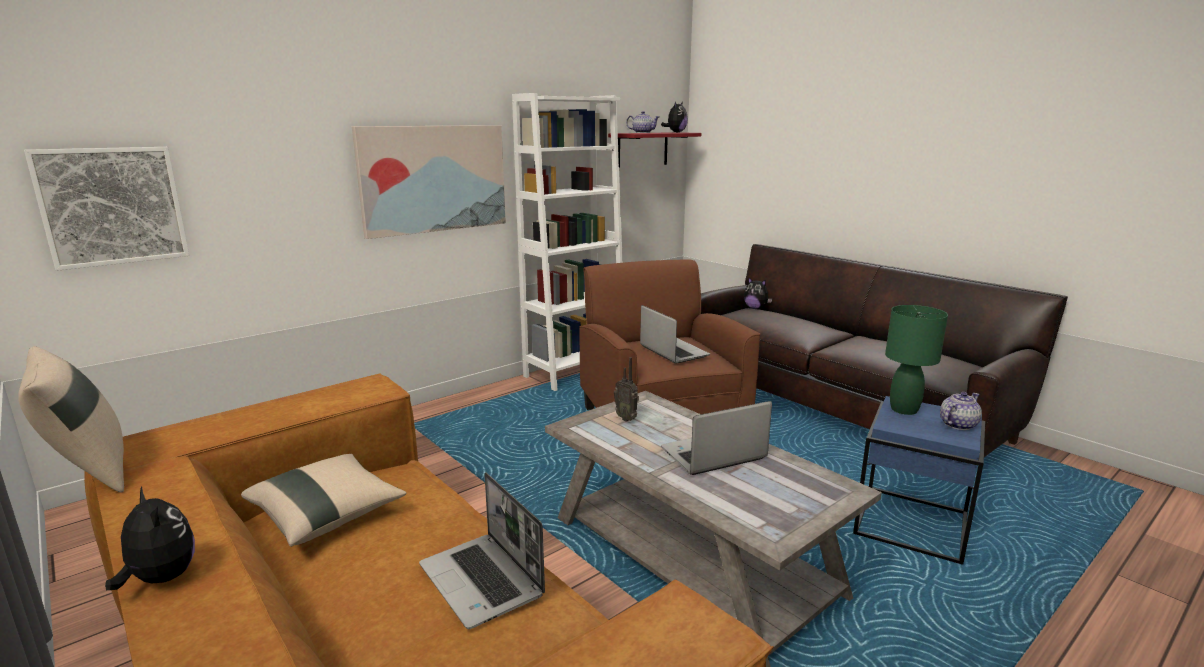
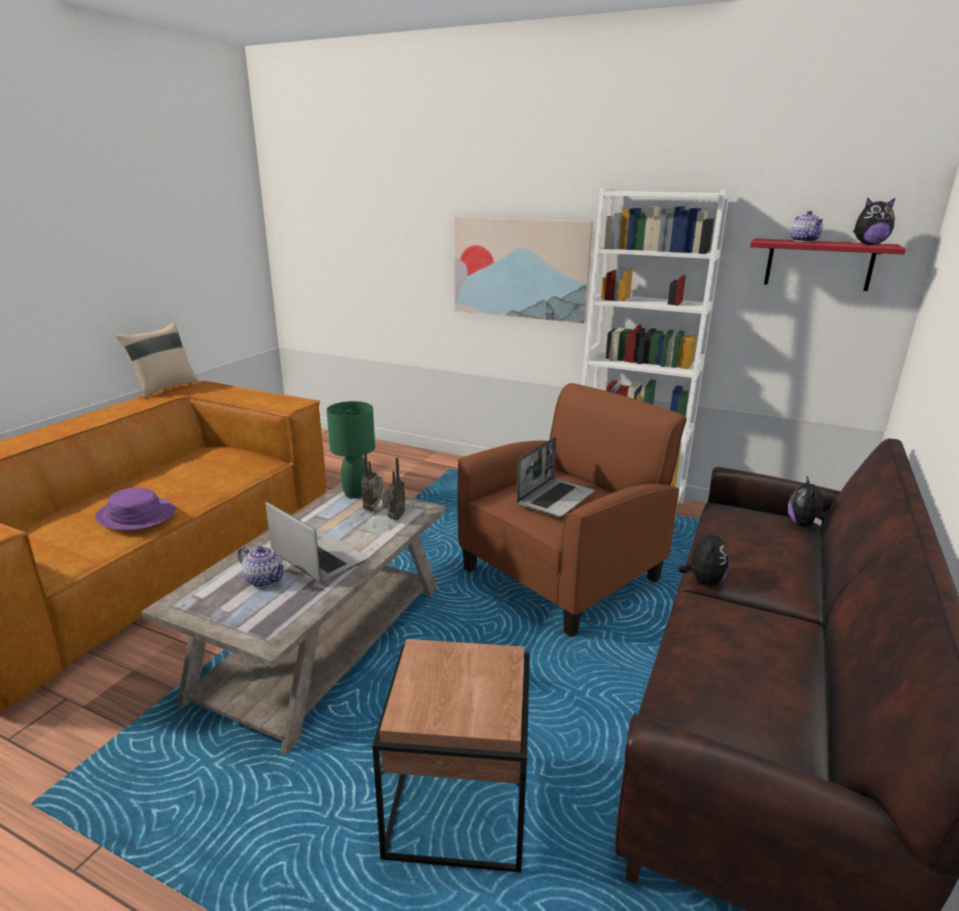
camera: 65 degrees right, 5 degrees up
picture [24,147,189,271] -> none
plush toy [105,486,195,590] -> plush toy moved to [677,527,730,585]
beige pillow [241,454,406,547] -> none
laptop [419,473,545,629] -> purple hat [95,487,175,530]
blue side table [853,396,985,565] -> brown side table [372,639,530,872]
green table lamp [885,305,948,415] -> green table lamp moved to [327,401,375,499]
teapot [940,392,982,430] -> teapot moved to [238,546,286,587]
none -> radio [382,457,405,520]

